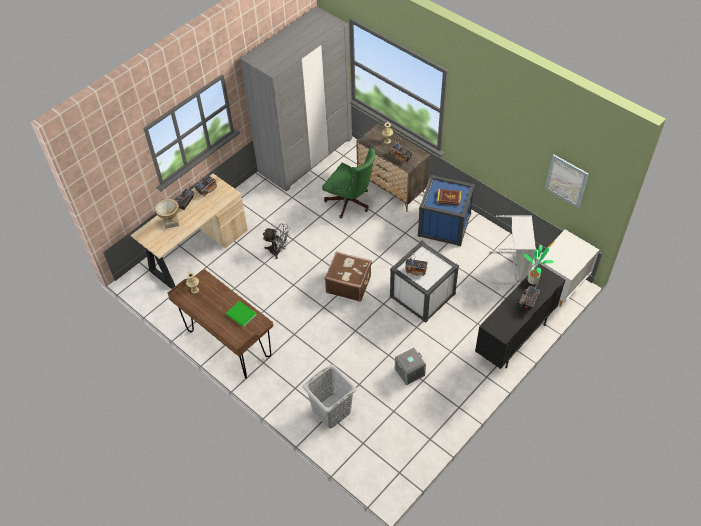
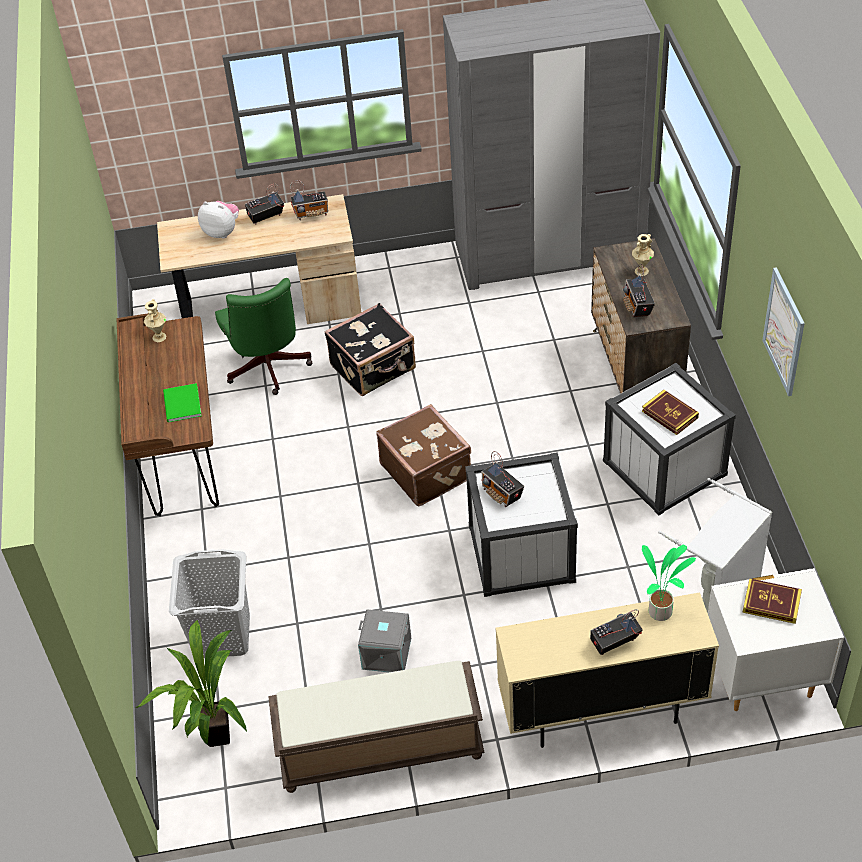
camera: 40 degrees right, 5 degrees down
vase [155,198,179,229] -> plush toy [198,201,239,239]
grey fan [262,223,290,259] -> black suitcase [324,303,416,396]
green office chair [322,148,375,218] -> green office chair moved to [215,278,313,395]
blue storage box [418,175,475,246] -> white storage box [603,363,736,516]
black cabinet [475,264,565,369] -> beige cabinet [495,592,719,748]
picture [545,154,589,208] -> picture moved to [762,267,805,396]
none -> potted plant [136,620,247,747]
none -> brown bench [268,661,485,793]
none -> book [742,578,802,624]

